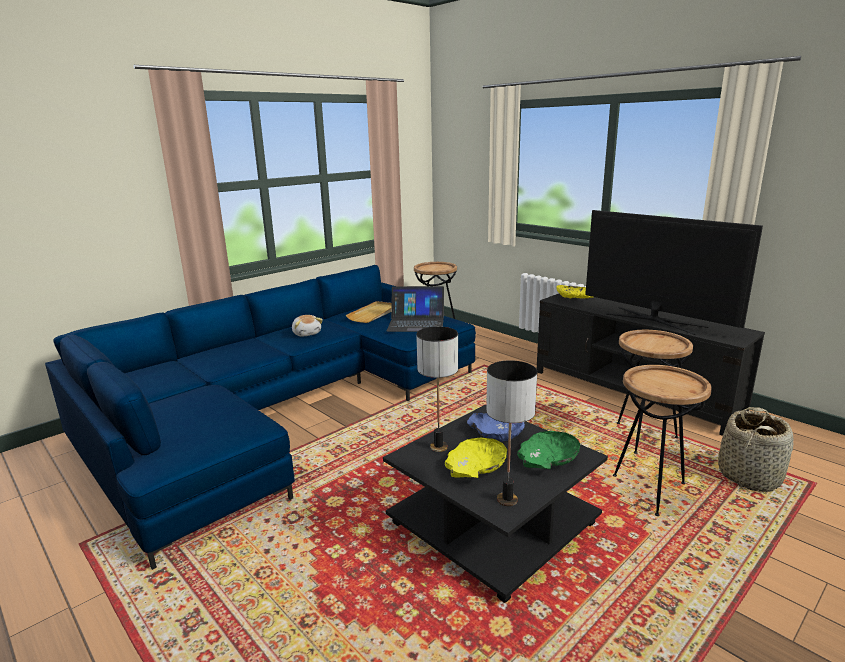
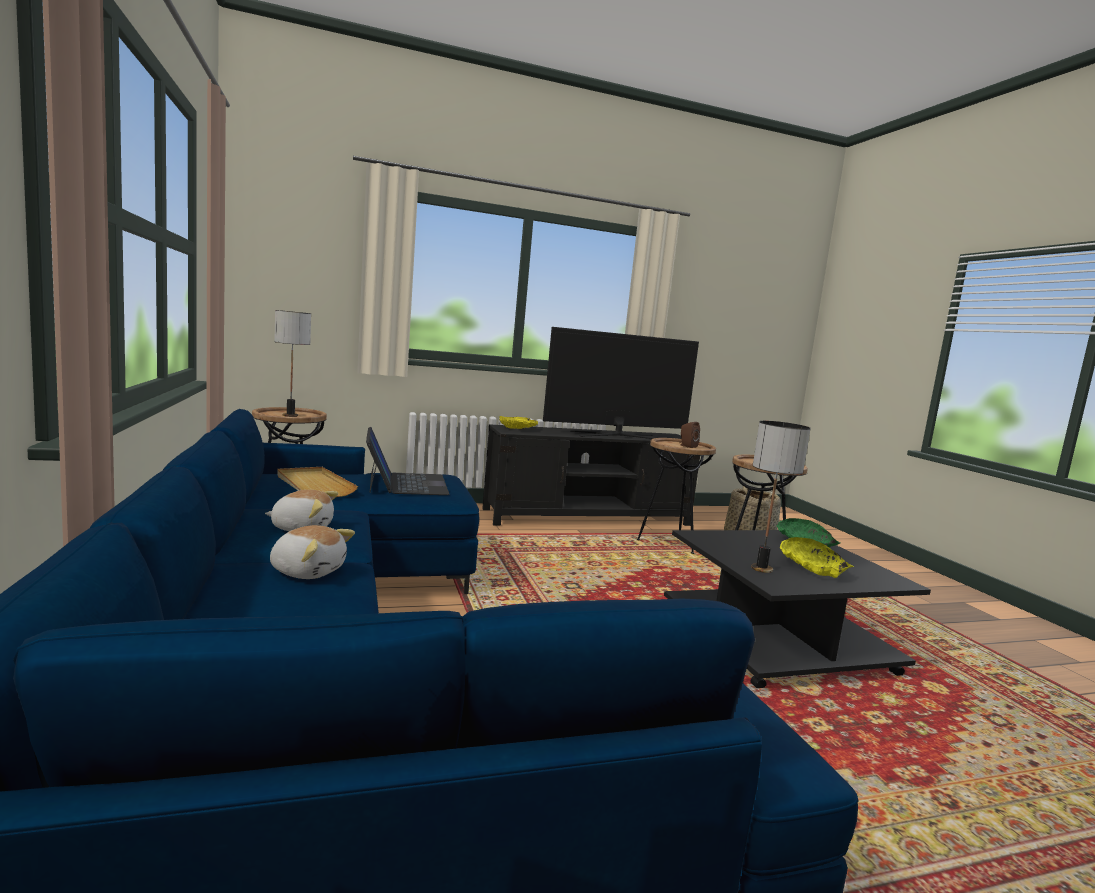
camera: 65 degrees left, 10 degrees down
laptop [387,286,444,332] -> laptop turned 45 degrees counterclockwise [366,427,449,495]
blue bowl [467,412,525,442] -> none
table lamp [486,360,537,506] -> table lamp moved to [274,310,311,417]
none -> plush toy [270,525,355,579]
none -> brown speaker [680,422,700,448]

